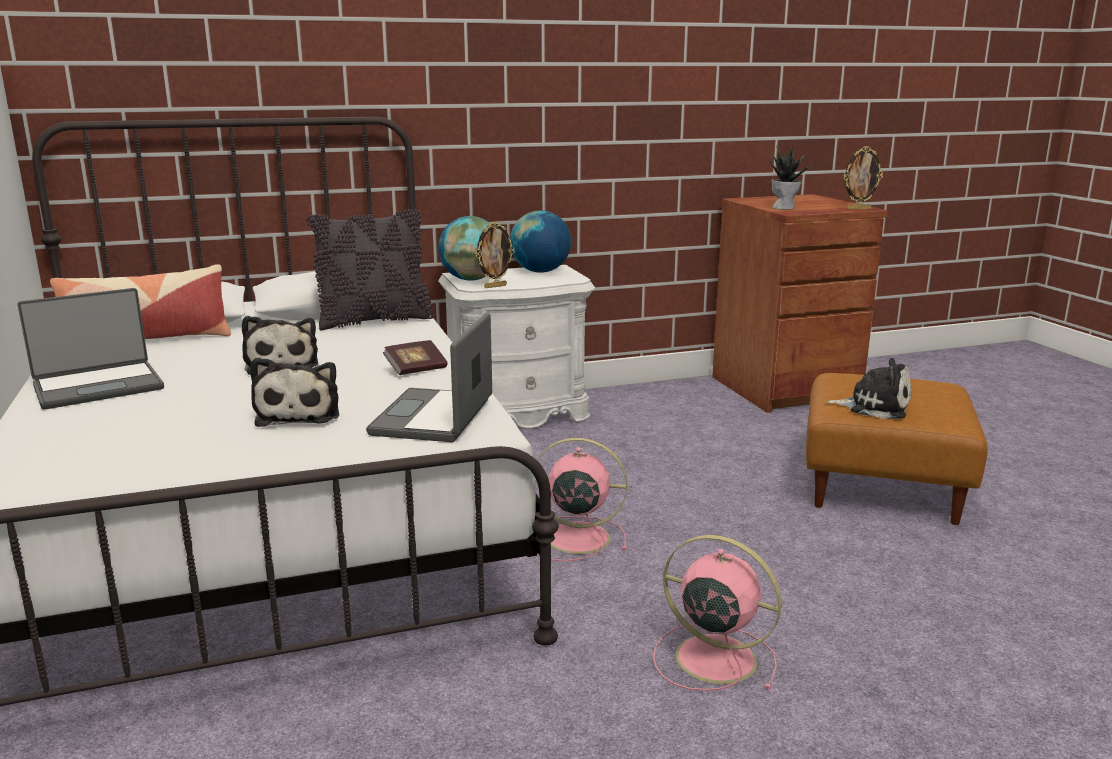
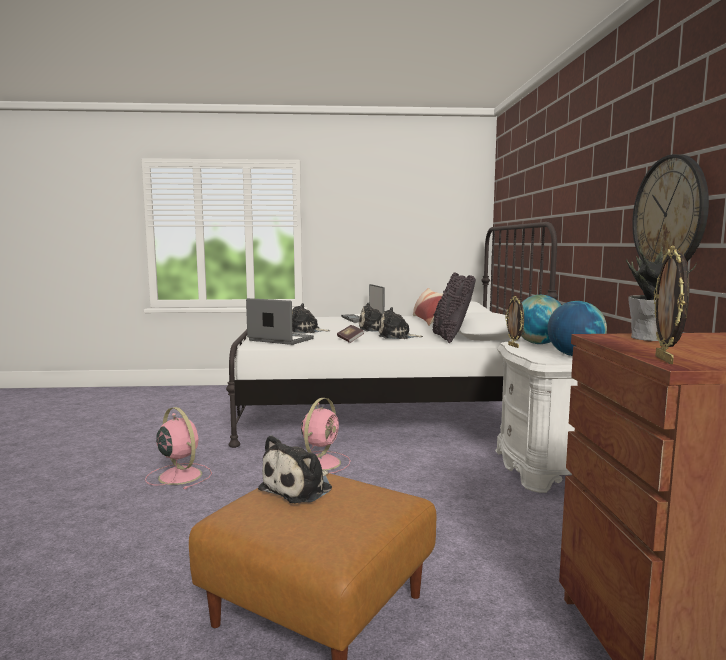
camera: 105 degrees right, 10 degrees down
pink fan [653,535,782,691] -> pink fan turned 90 degrees counterclockwise [145,407,212,489]
none -> plush toy [379,307,423,339]
none -> wall clock [632,154,709,262]

